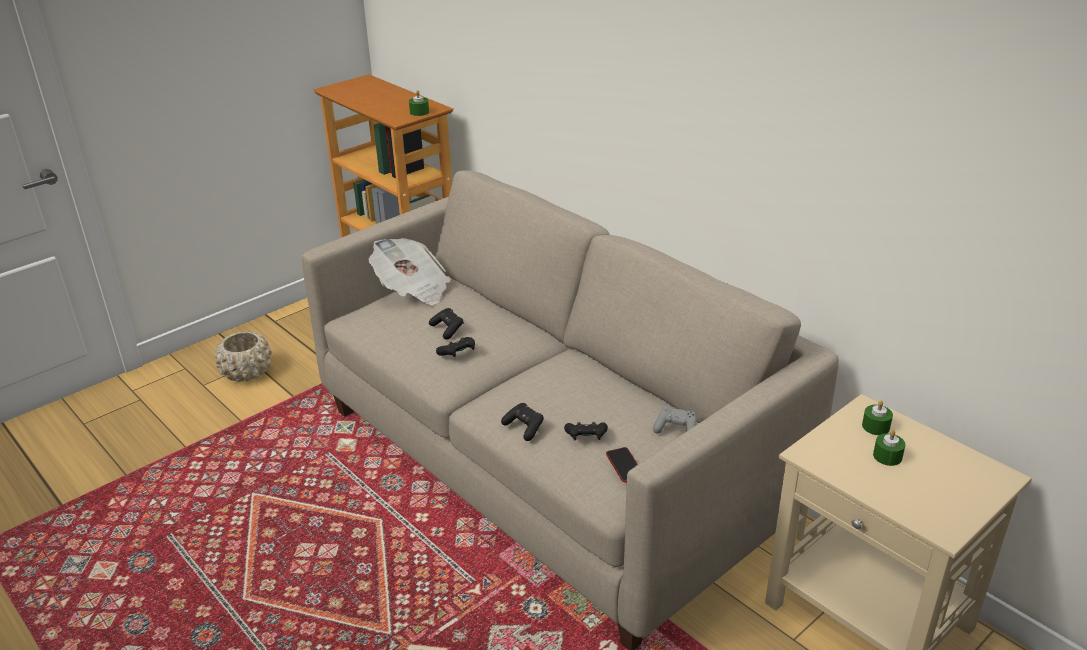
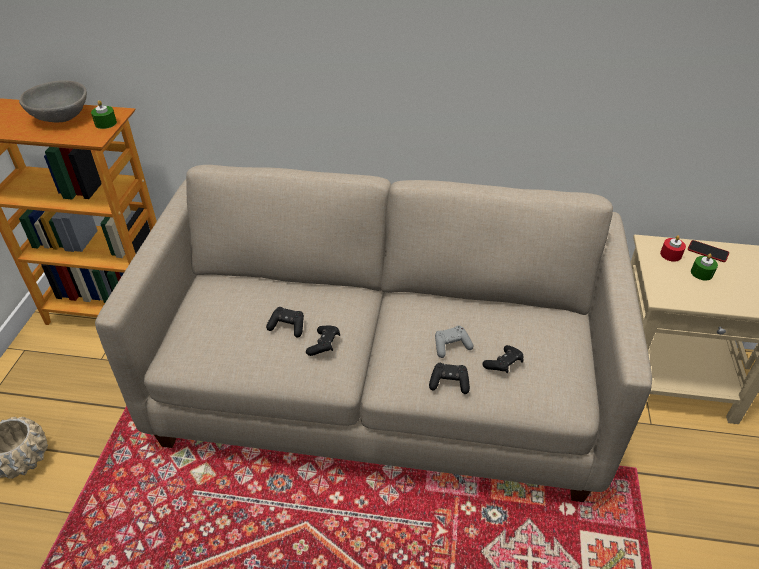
camera: 40 degrees left, 10 degrees up
newspaper [368,238,451,305] -> none
phone [606,447,638,482] -> phone moved to [688,240,729,262]
grey game controller [653,406,697,434] -> grey game controller moved to [435,326,473,358]
green candle [862,401,893,435] -> red candle [660,235,686,262]
none -> grey bowl [19,81,87,123]

